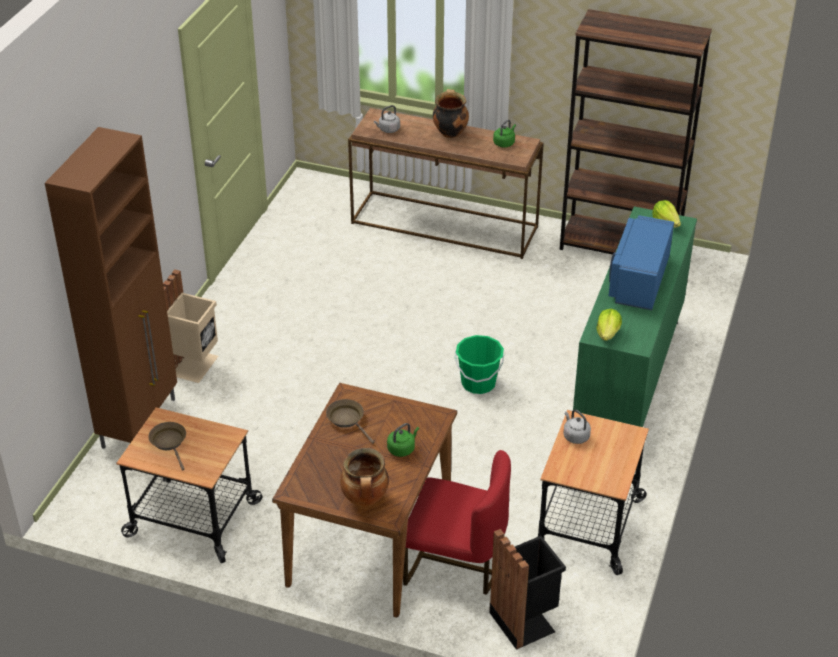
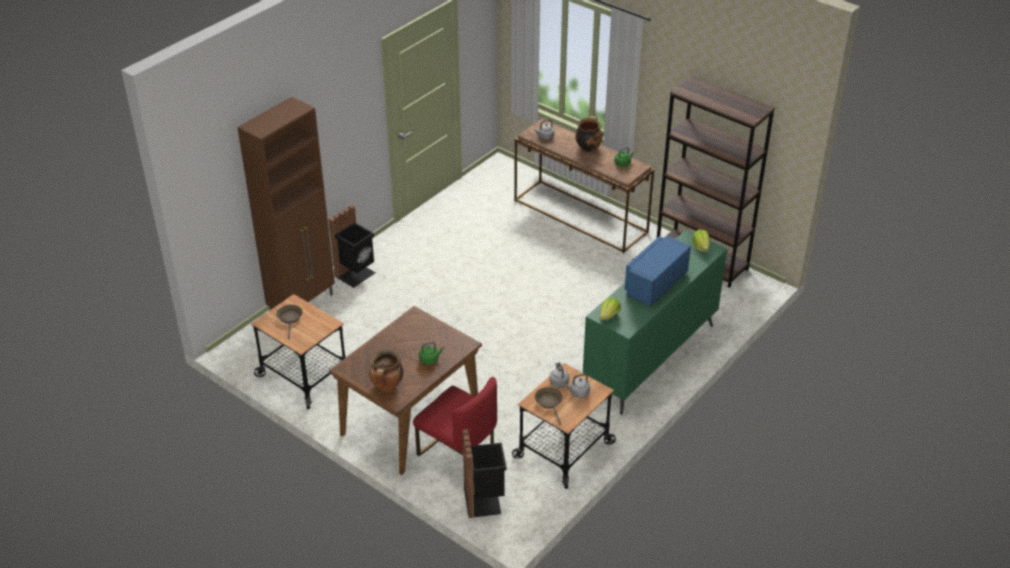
camera: 20 degrees right, 0 degrees up
beige trash can [163,270,218,383] -> black trash can [329,205,376,288]
brown frying pan [326,399,374,444] -> brown frying pan moved to [535,387,563,425]
green bucket [455,335,504,394] -> none
none -> grey kettle [565,374,590,398]

